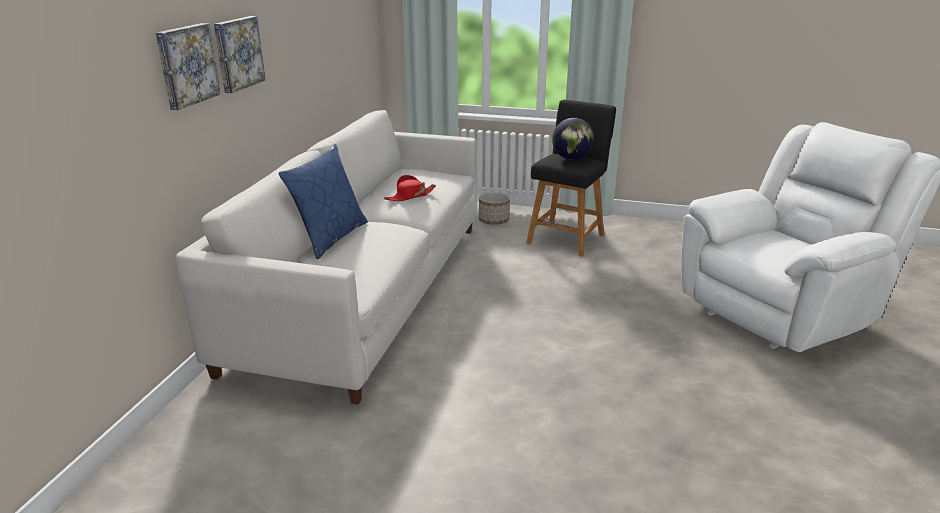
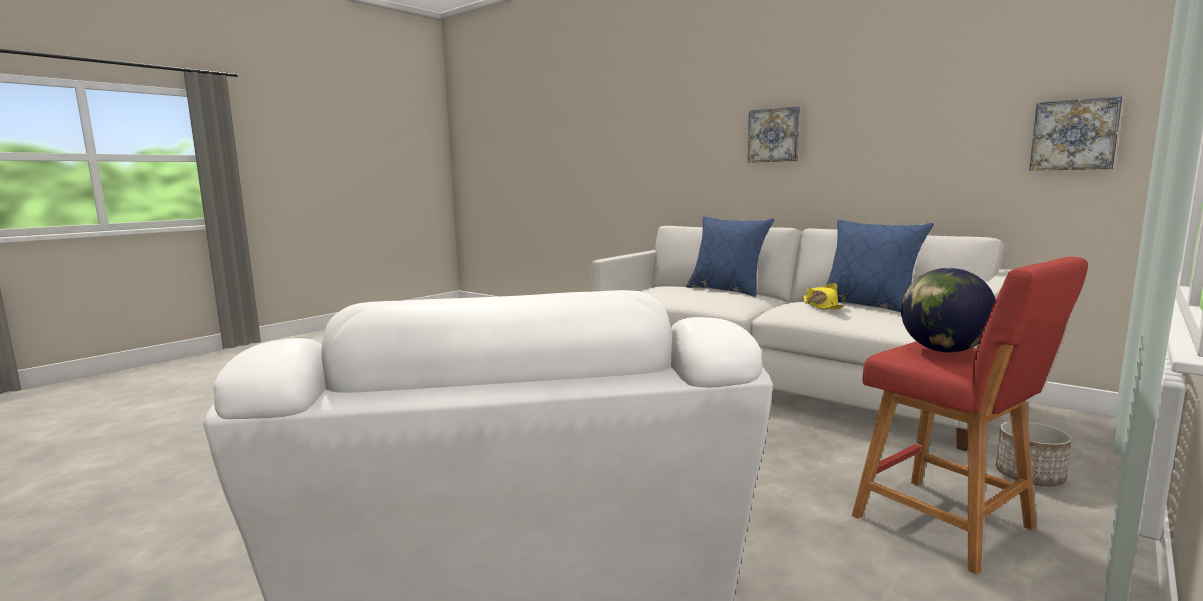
camera: 115 degrees right, 15 degrees down
picture [156,23,220,110] -> picture moved to [1029,96,1123,171]
red hat [384,175,436,201] -> yellow hat [802,283,844,310]
black stool [526,100,616,257] -> red stool [852,257,1088,575]
none -> blue pillow [826,220,934,312]

